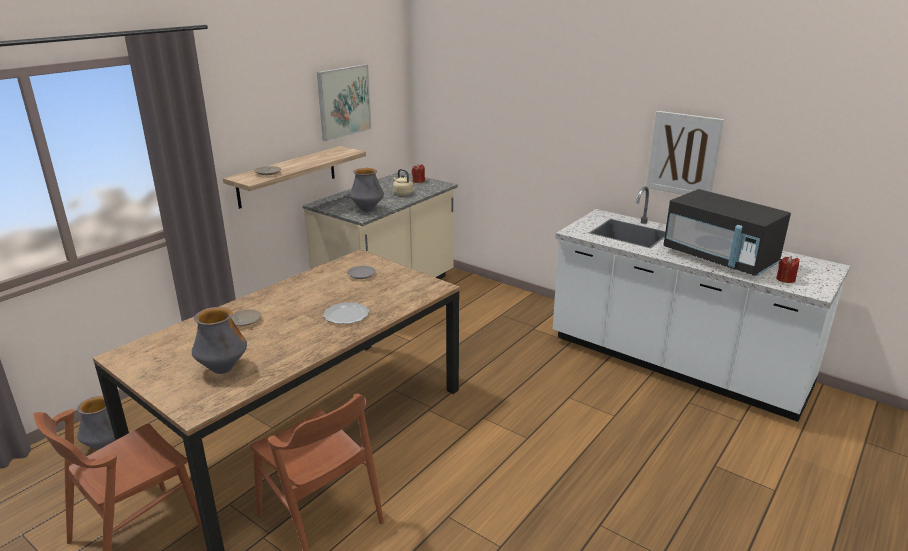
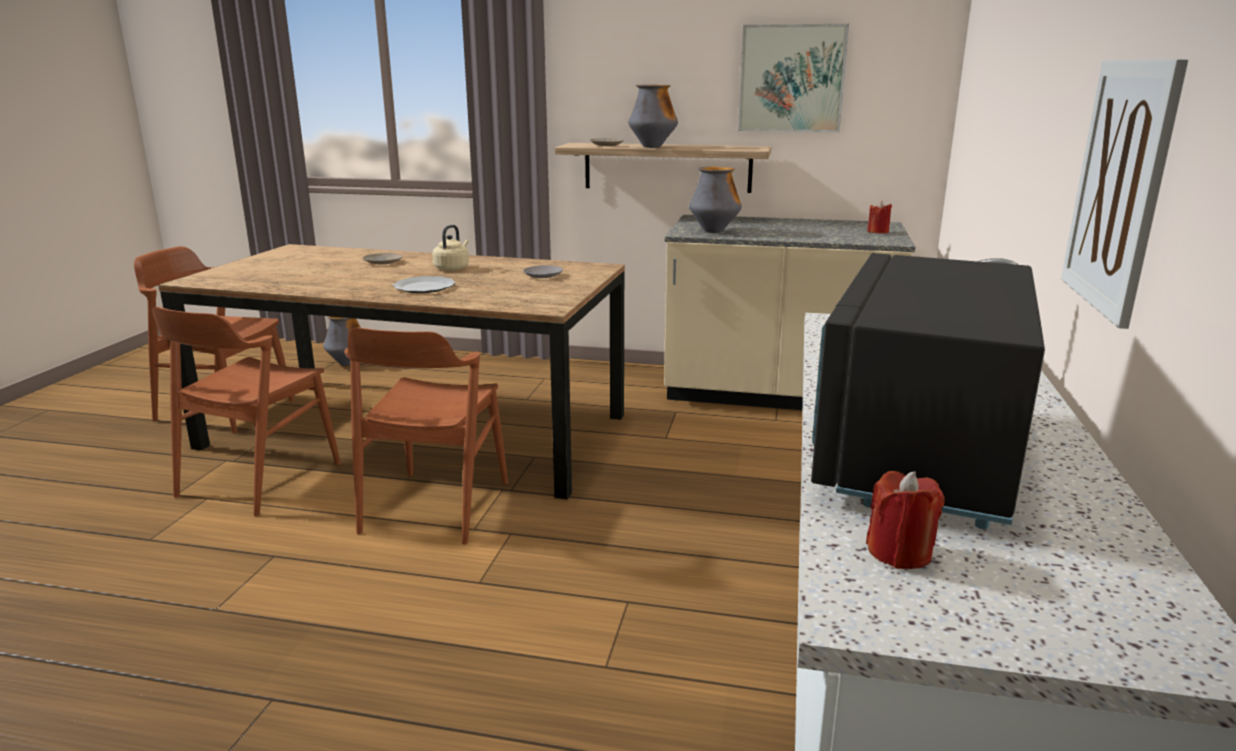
camera: 65 degrees right, 5 degrees down
vase [192,307,247,374] -> vase moved to [628,85,678,148]
beige kettle [393,169,413,195] -> beige kettle moved to [432,225,469,271]
none -> brown chair [344,328,508,545]

